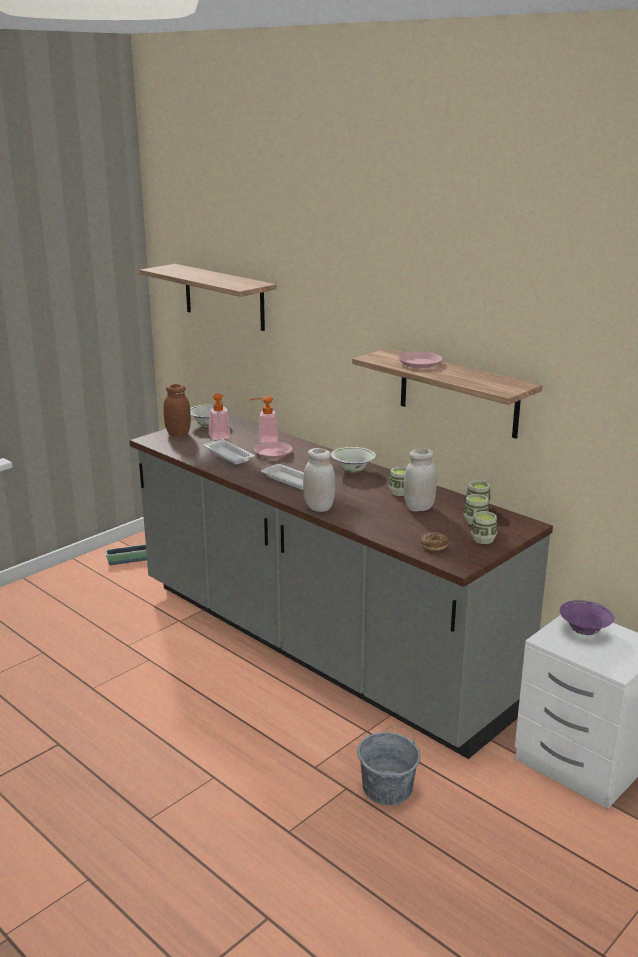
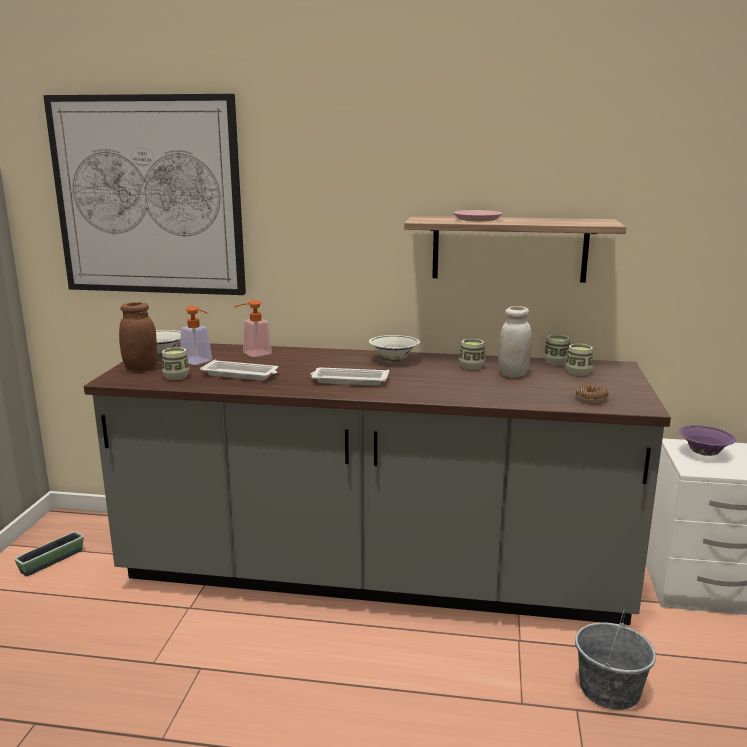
camera: 35 degrees left, 5 degrees down
shelf [139,264,277,331] -> picture [43,94,246,295]
pink plate [254,442,293,459] -> none
white jar [303,448,335,512] -> none
cup [471,511,497,544] -> cup moved to [162,347,189,380]

